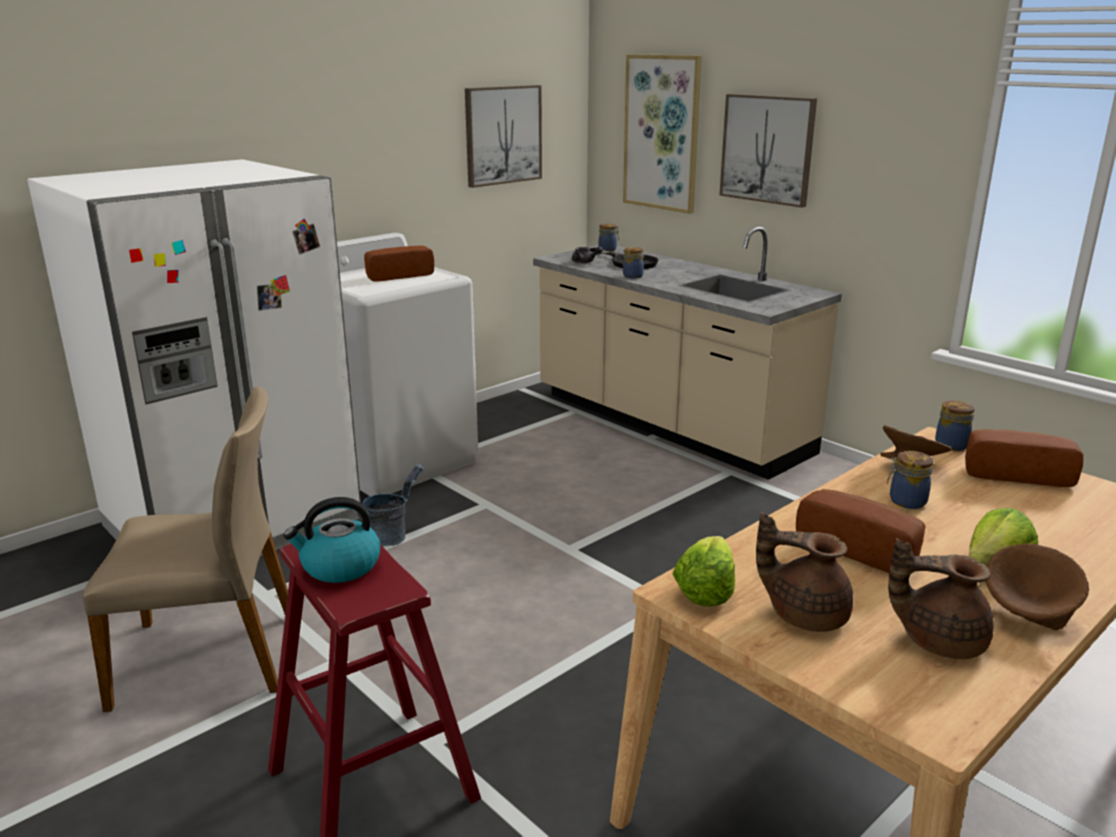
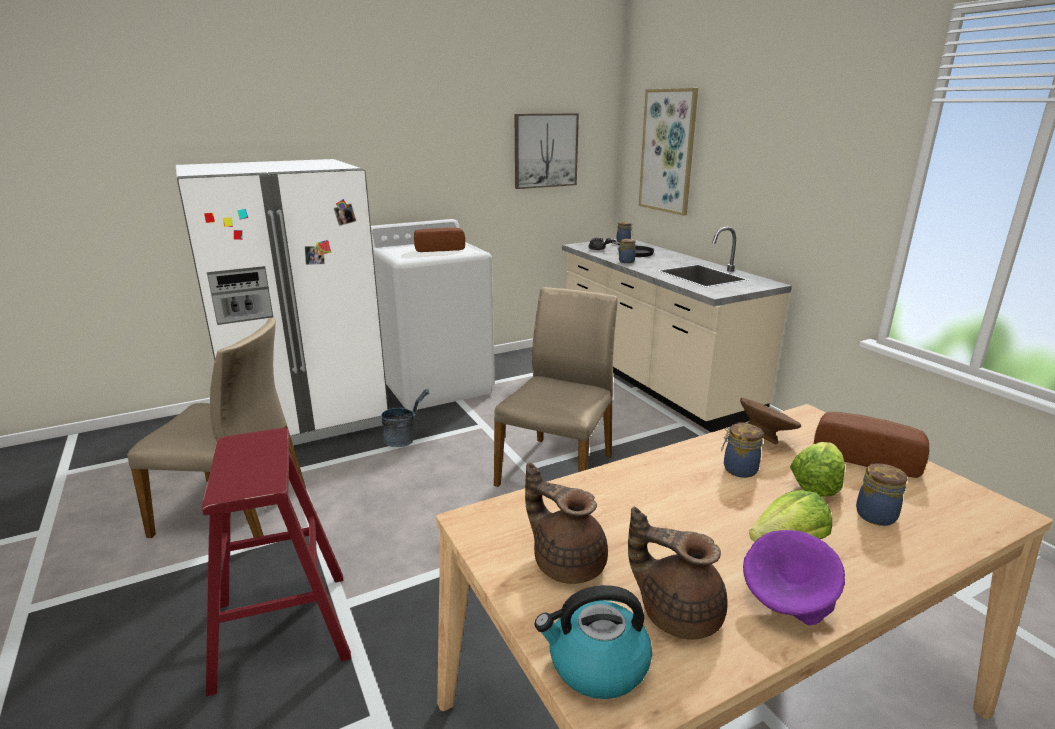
camera: 15 degrees right, 0 degrees up
kettle [283,497,380,583] -> kettle moved to [535,585,652,699]
lettuce [672,536,735,606] -> lettuce moved to [790,442,845,496]
picture [719,94,817,208] -> none
bread [796,489,926,573] -> none
jar [935,401,975,451] -> jar moved to [856,463,908,526]
brown bowl [985,544,1089,630] -> purple bowl [743,530,845,625]
none -> beige chair [494,287,618,487]

